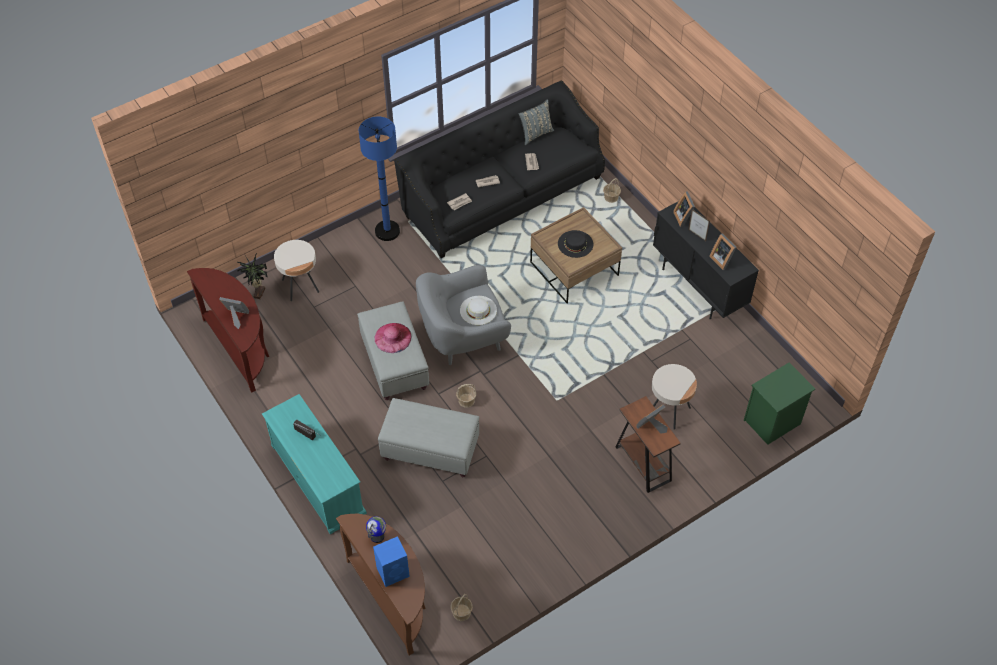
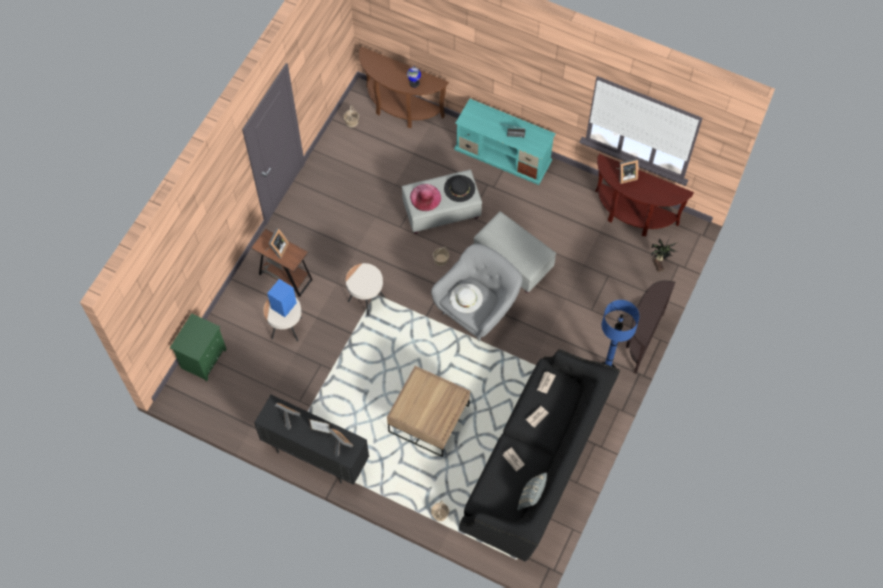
camera: 150 degrees right, 10 degrees up
beige side table [274,240,319,301] -> beige side table moved to [346,263,385,316]
blue speaker [373,536,410,587] -> blue speaker moved to [267,279,297,317]
pink hat [374,323,412,353] -> pink hat moved to [410,184,441,211]
black hat [558,230,593,258] -> black hat moved to [444,175,475,202]
none -> brown console table [626,281,676,374]

